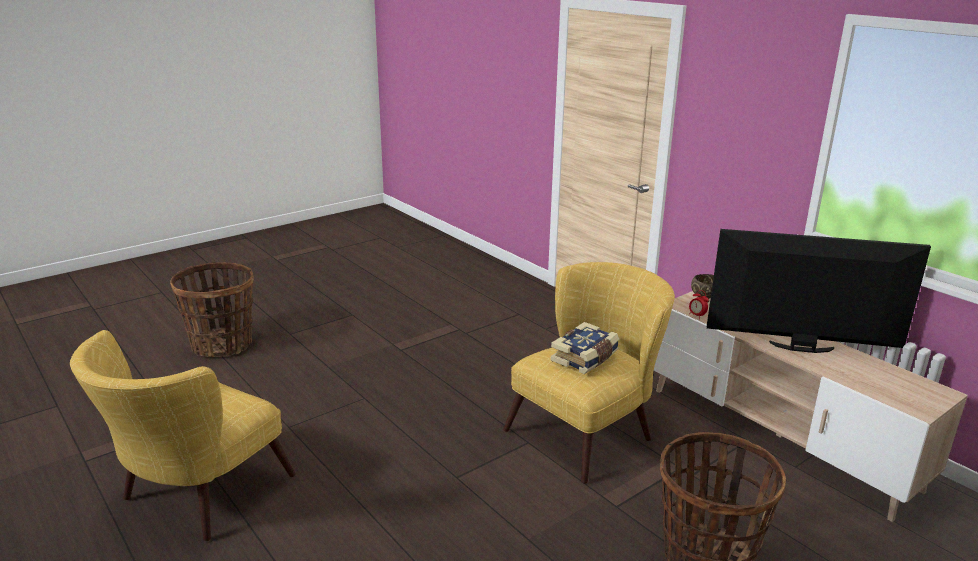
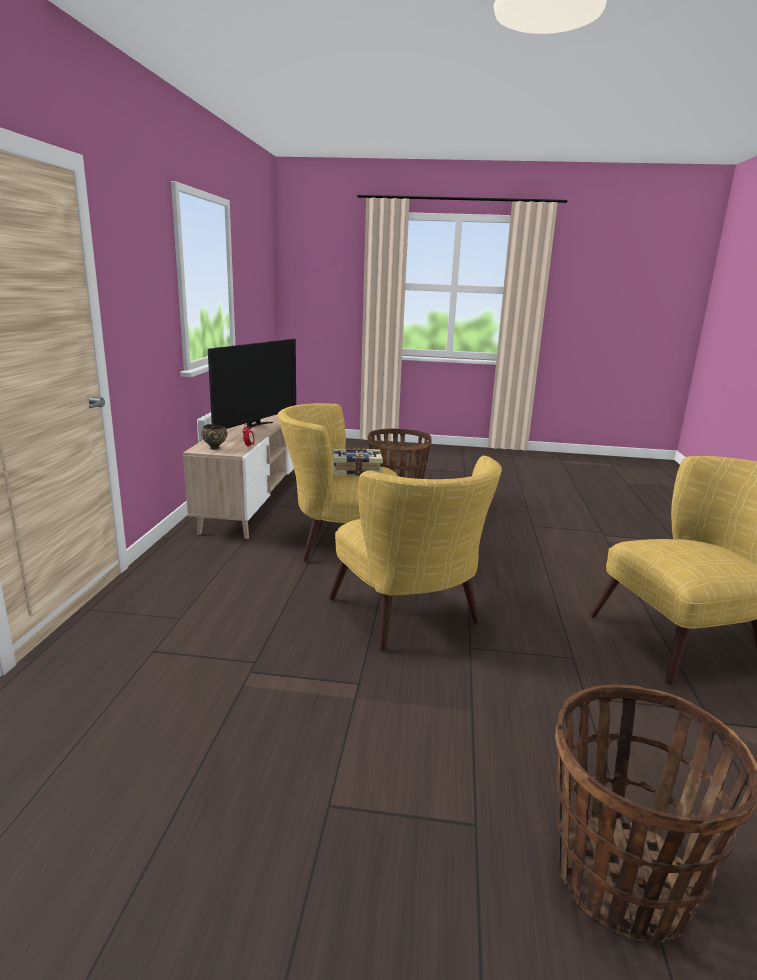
camera: 135 degrees left, 5 degrees down
television [707,229,931,353] -> television turned 120 degrees counterclockwise [208,339,296,429]
none -> yellow armchair [329,456,502,650]

